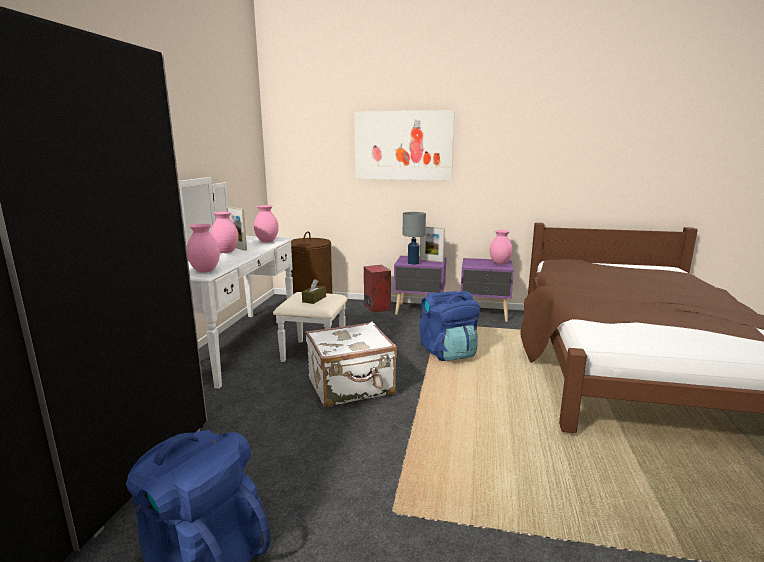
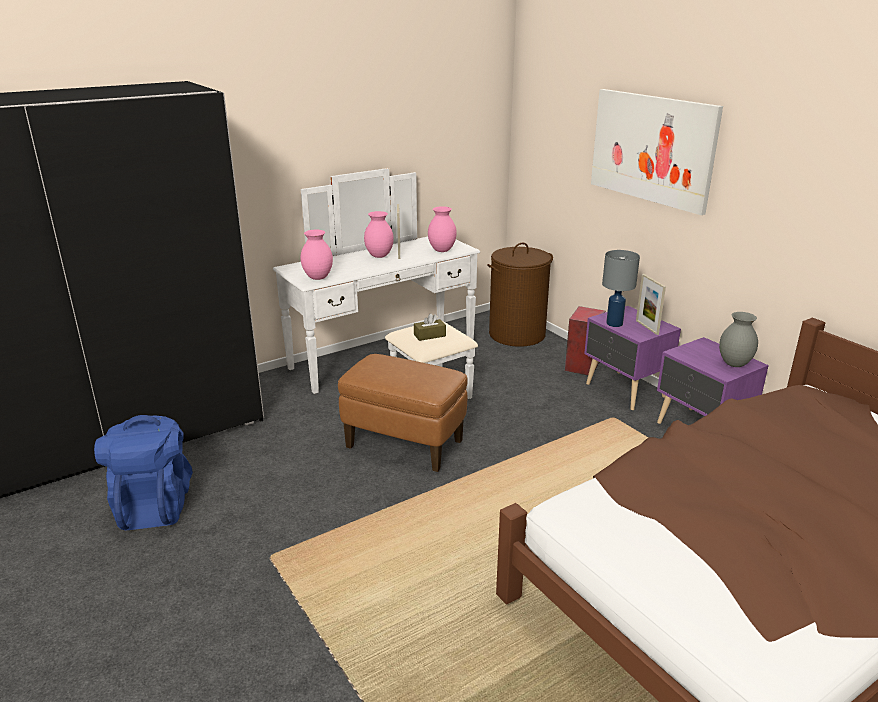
camera: 45 degrees right, 10 degrees up
white suitcase [305,322,397,407] -> brown ottoman [338,354,468,472]
blue backpack [419,291,480,361] -> none
pink vase [490,230,512,264] -> grey vase [719,312,758,367]

